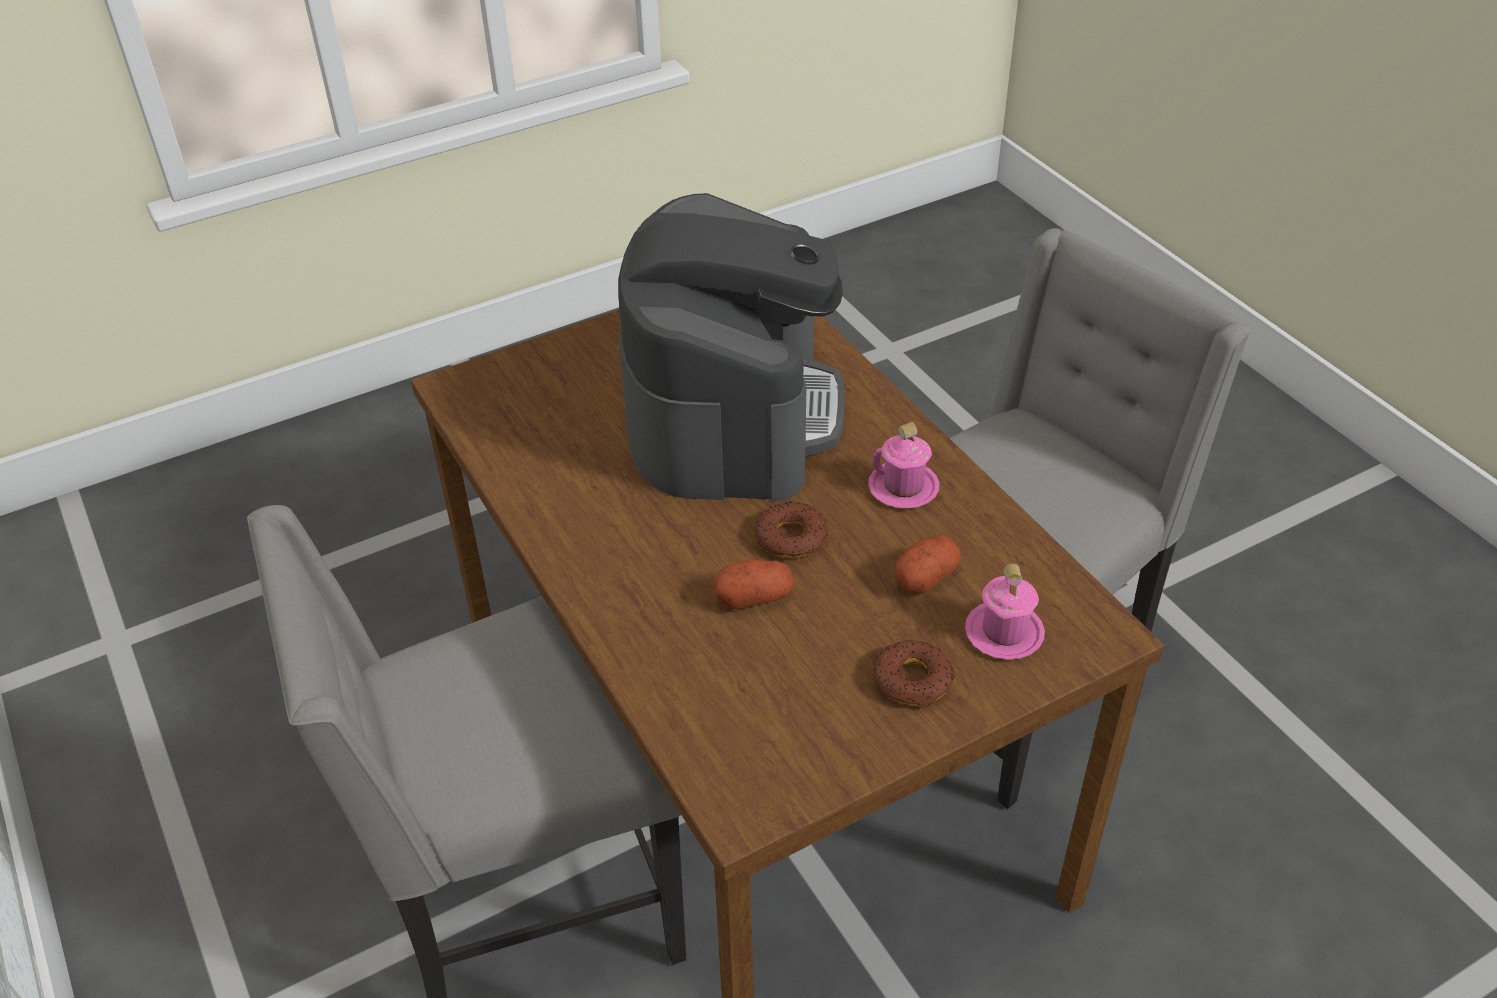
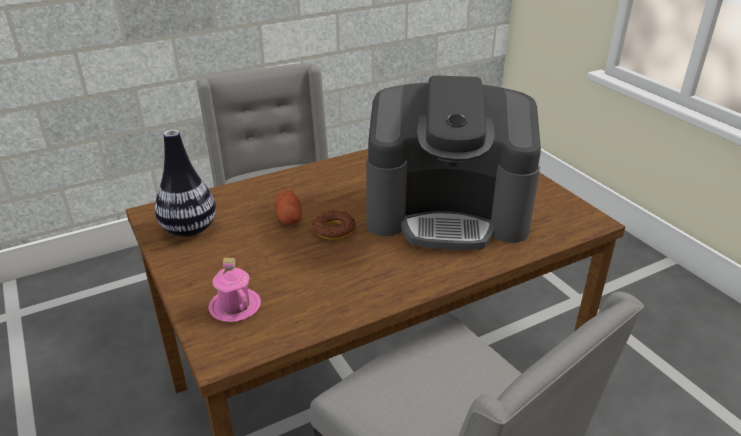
camera: 90 degrees right, 10 degrees down
pink mug [868,422,940,509] -> none
donut [873,640,954,707] -> none
potato [894,535,961,594] -> none
none -> vase [155,130,216,237]

